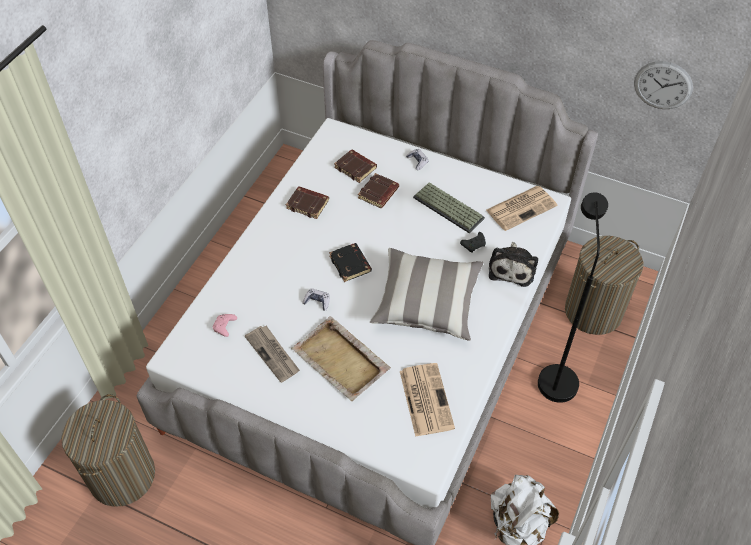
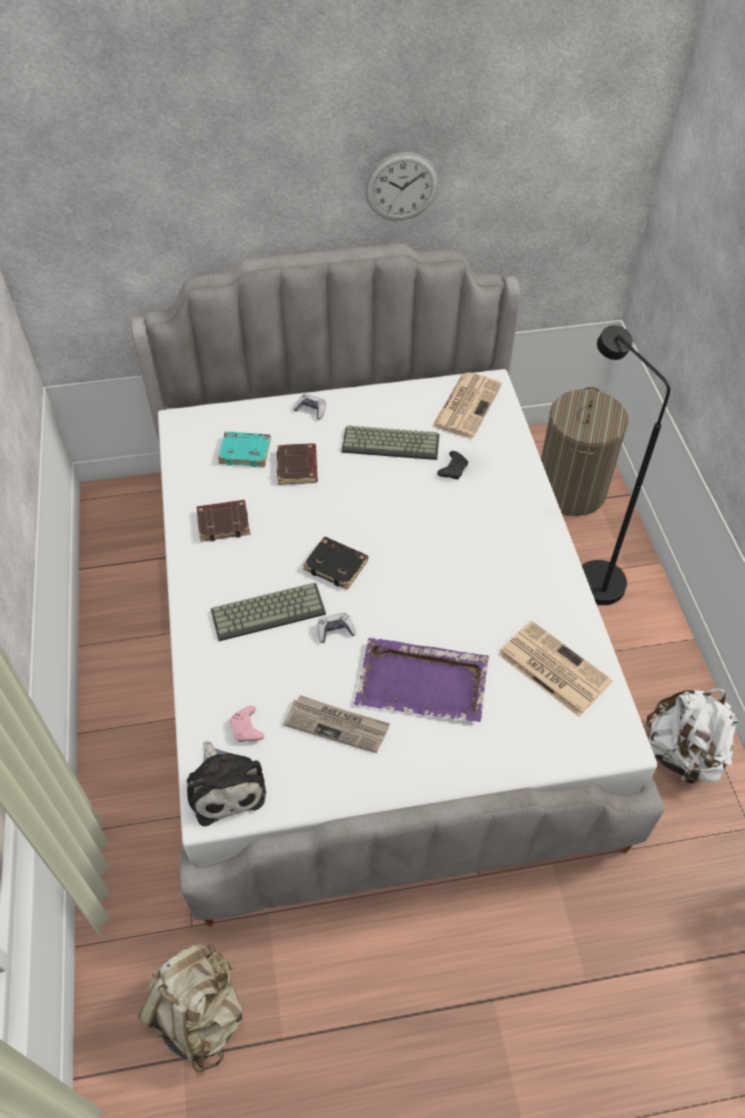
camera: 35 degrees left, 0 degrees up
laundry basket [61,394,155,507] -> beige backpack [138,944,243,1072]
beige tray [291,316,391,401] -> purple tray [354,638,489,722]
brown book [334,149,377,183] -> turquoise book [218,432,271,467]
pillow [370,248,483,340] -> none
plush toy [489,242,538,287] -> plush toy moved to [187,741,266,826]
wall clock [634,61,693,109] -> wall clock moved to [365,152,438,221]
none -> keyboard [211,583,326,641]

